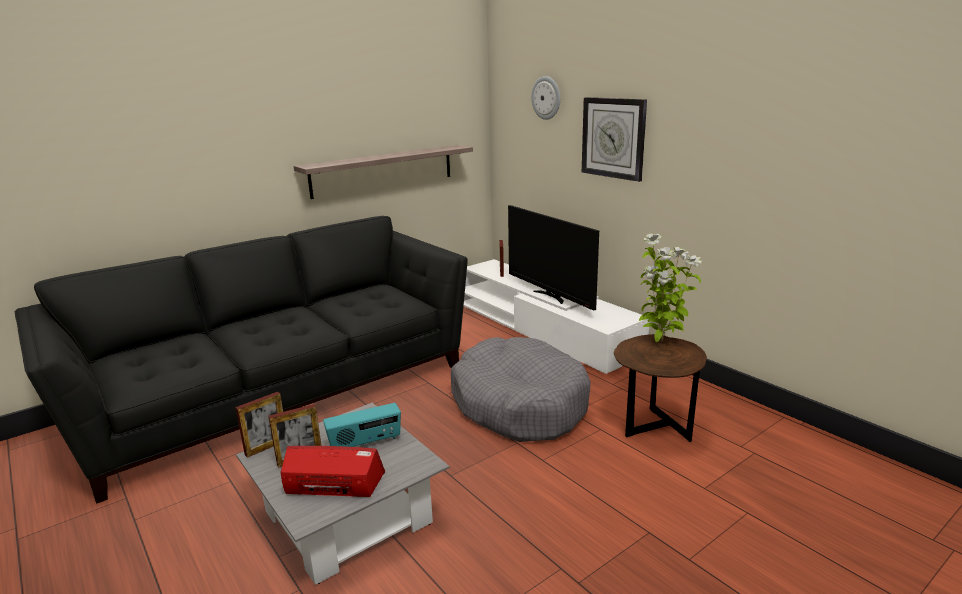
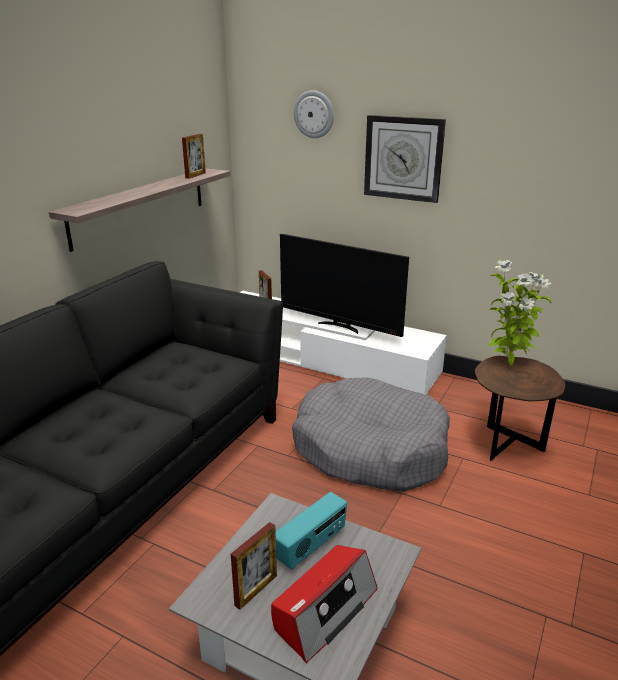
camera: 25 degrees left, 5 degrees up
picture frame [235,392,283,458] -> picture frame moved to [182,134,206,179]
radio [280,446,385,497] -> radio turned 150 degrees clockwise [271,545,378,663]

